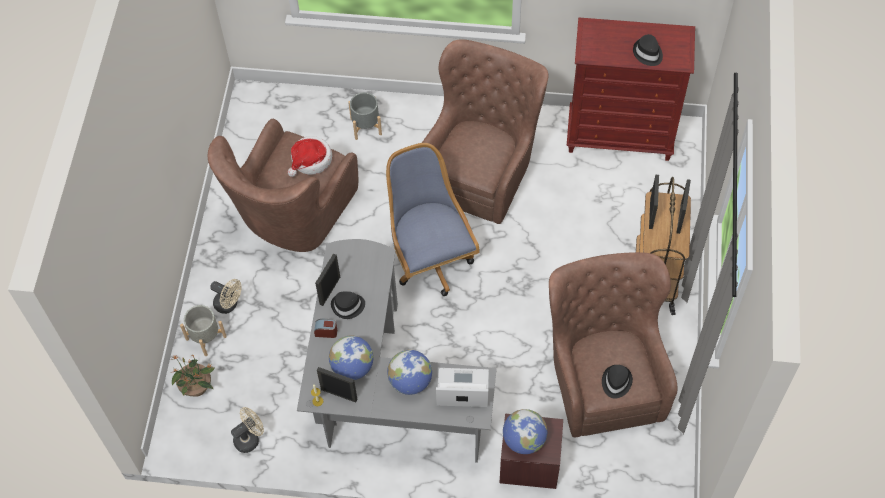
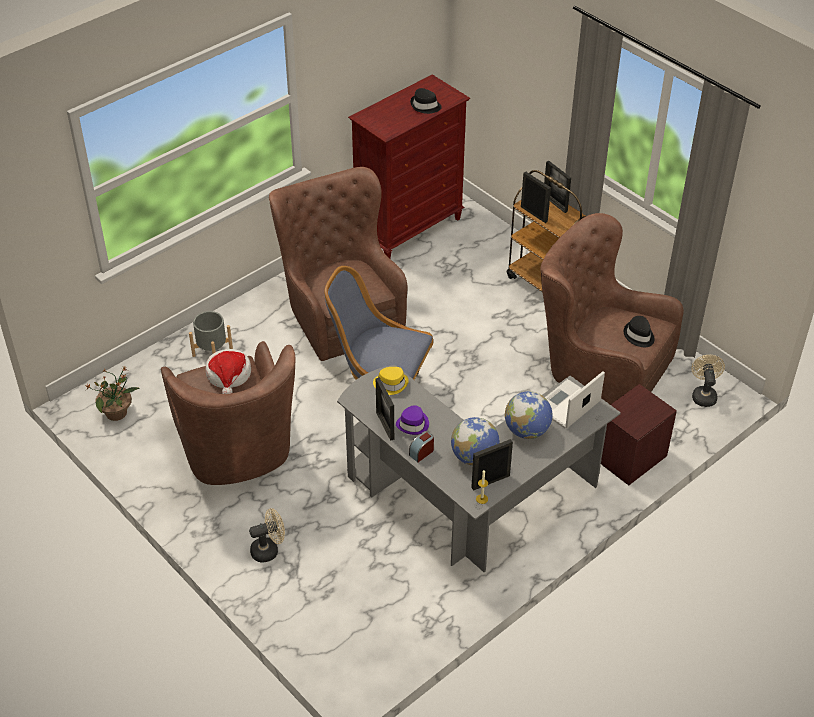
camera: 50 degrees left, 15 degrees down
potted plant [171,354,215,397] -> potted plant moved to [85,367,140,421]
grey planter [180,305,227,356] -> none
beige fan [231,407,264,453] -> beige fan moved to [691,355,725,407]
black hat [331,291,365,319] -> purple hat [396,405,429,435]
globe [503,409,547,454] -> none
none -> yellow hat [373,367,409,395]

